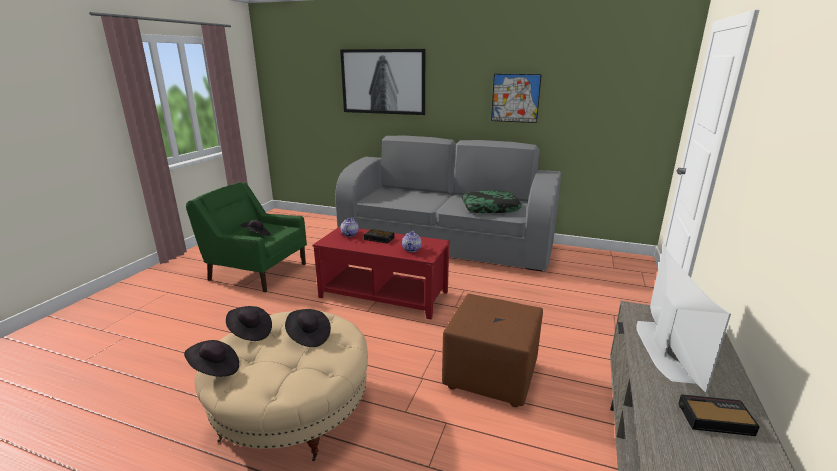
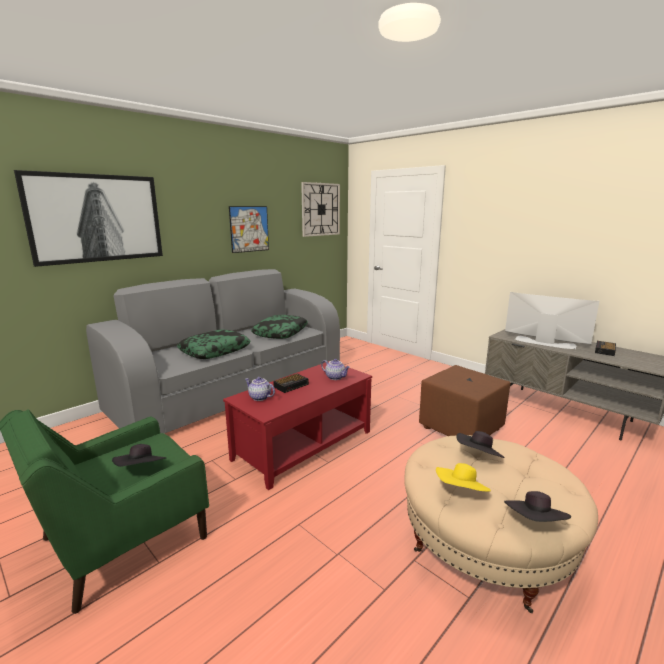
camera: 65 degrees left, 5 degrees down
black hat [226,306,272,341] -> yellow hat [436,463,491,492]
none -> pillow [177,330,251,359]
none -> wall clock [301,182,340,237]

